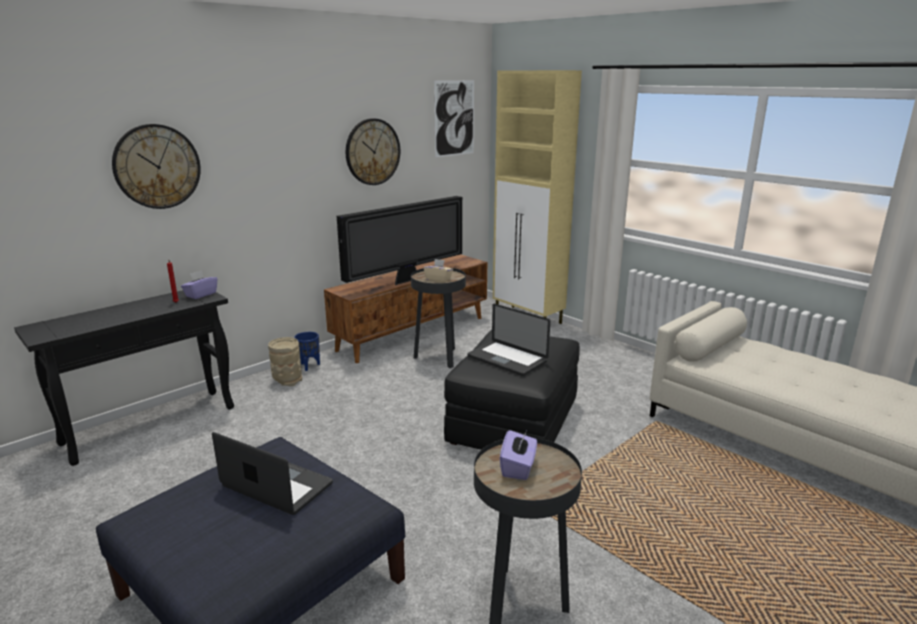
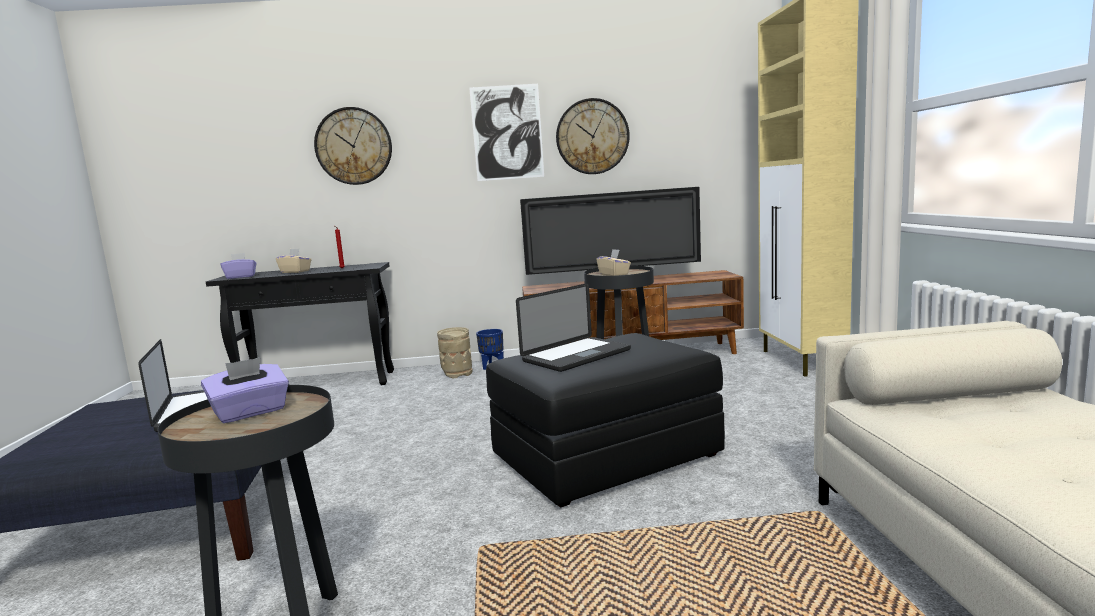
camera: 40 degrees right, 10 degrees down
purple tissue box [181,270,217,299] -> purple tissue box moved to [220,253,257,279]
picture [434,80,474,157] -> picture moved to [469,84,544,181]
laptop [468,304,550,376] -> laptop turned 120 degrees counterclockwise [516,283,631,372]
none -> beige tissue box [276,249,312,273]

